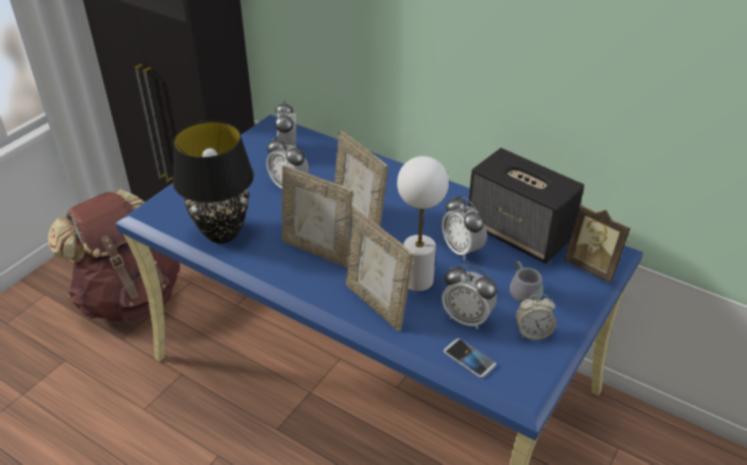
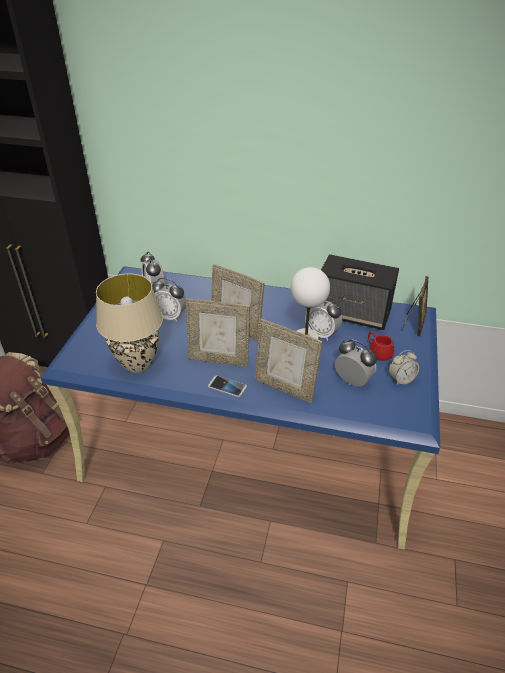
camera: 20 degrees left, 0 degrees up
black table lamp [173,121,254,243] -> beige table lamp [96,273,163,373]
alarm clock [442,264,497,329] -> alarm clock turned 150 degrees counterclockwise [335,339,377,386]
phone [444,338,496,378] -> phone moved to [208,375,247,397]
grey mug [510,261,543,302] -> red mug [368,332,394,361]
picture frame [564,204,631,283] -> picture frame turned 90 degrees counterclockwise [402,276,428,337]

